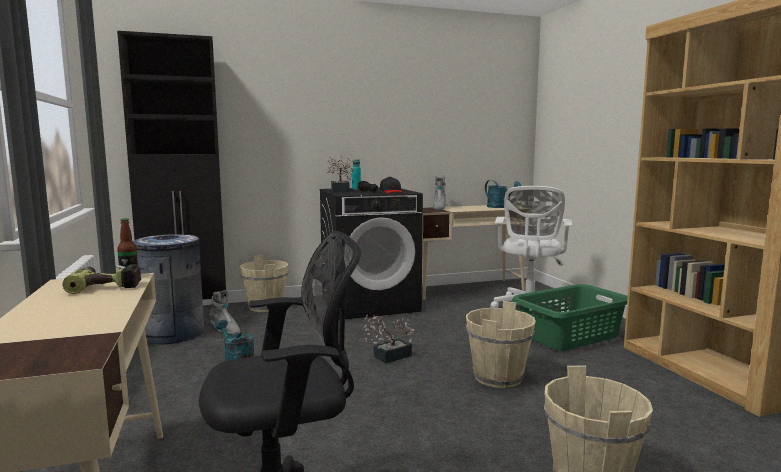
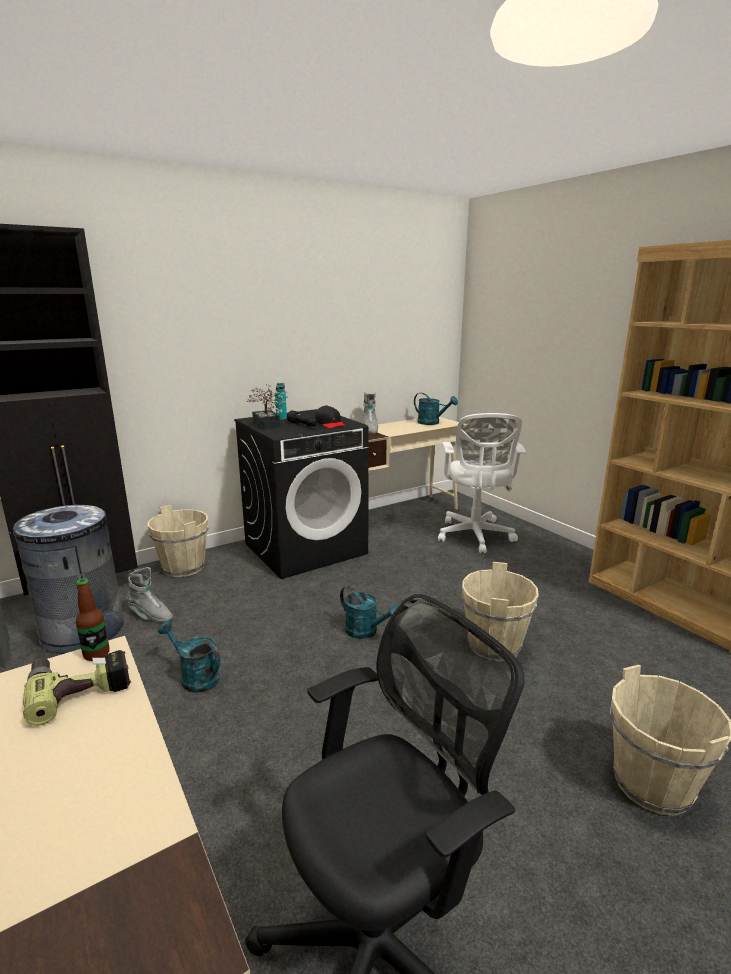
camera: 15 degrees left, 10 degrees up
potted plant [364,315,414,364] -> turquoise watering can [340,586,399,639]
green laundry basket [512,284,628,351] -> none

